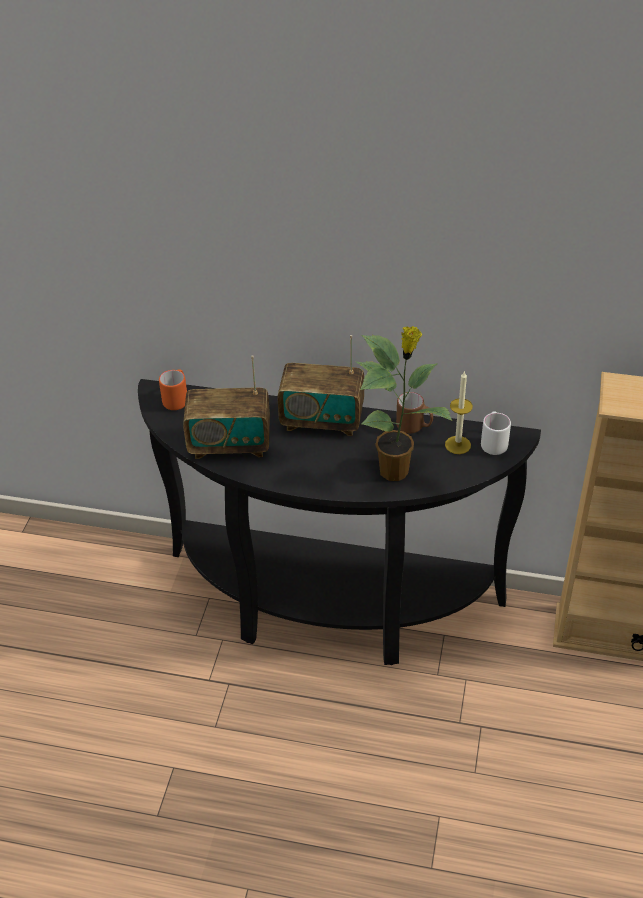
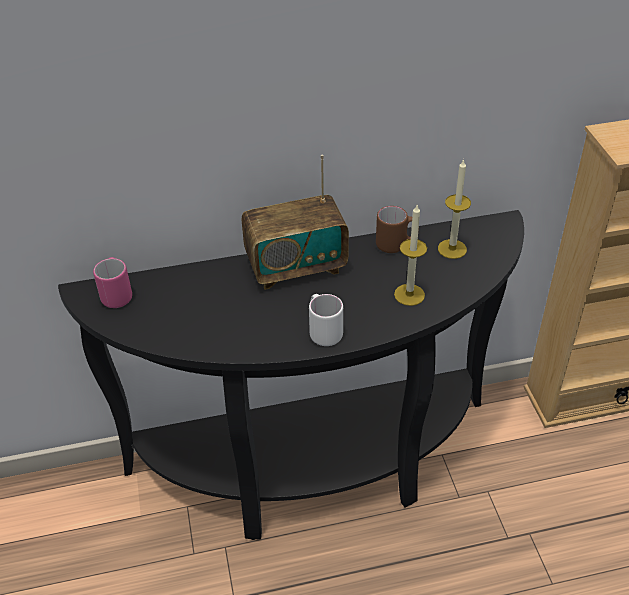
camera: 25 degrees left, 0 degrees up
orange mug [159,369,187,410] -> pink mug [93,257,132,308]
radio [183,355,270,459] -> none
potted plant [356,326,452,481] -> candle [394,205,427,306]
white mug [481,411,511,455] -> white mug moved to [309,294,343,346]

